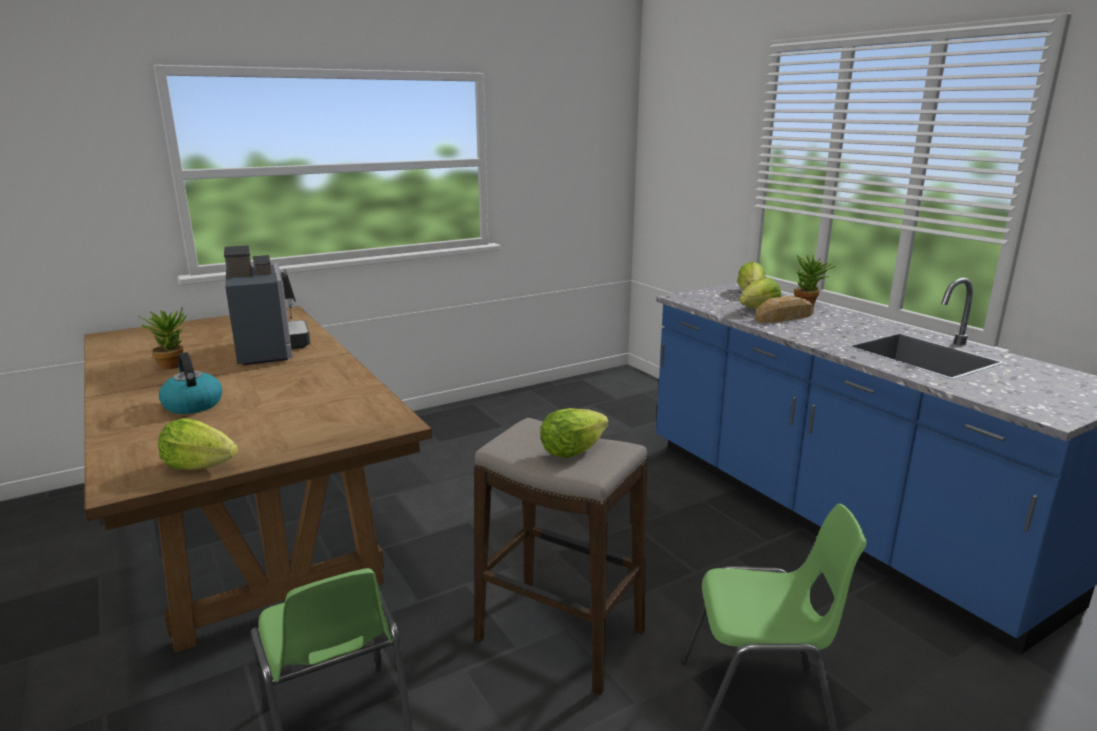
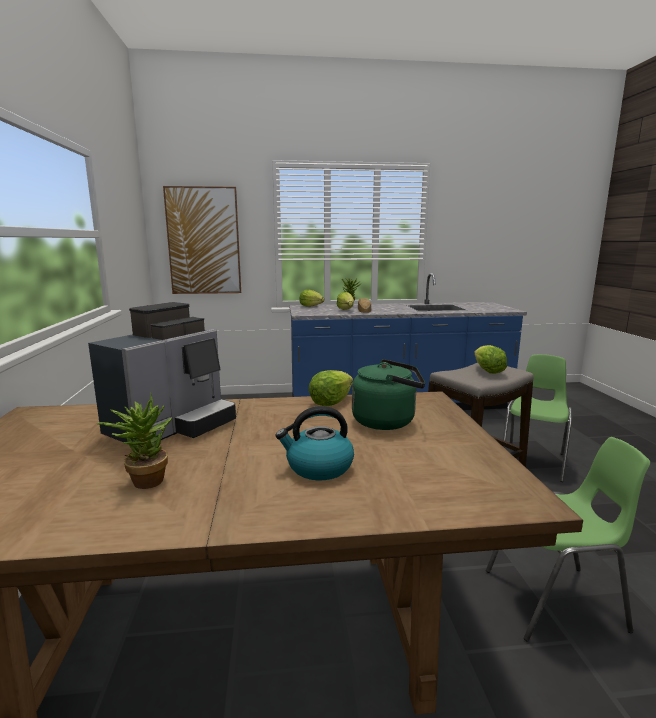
camera: 65 degrees left, 5 degrees down
lettuce [158,418,238,470] -> lettuce moved to [308,370,353,406]
coffee machine [224,245,310,365] -> coffee machine turned 120 degrees clockwise [88,302,236,442]
none -> picture [163,186,241,294]
none -> green kettle [352,359,425,430]

